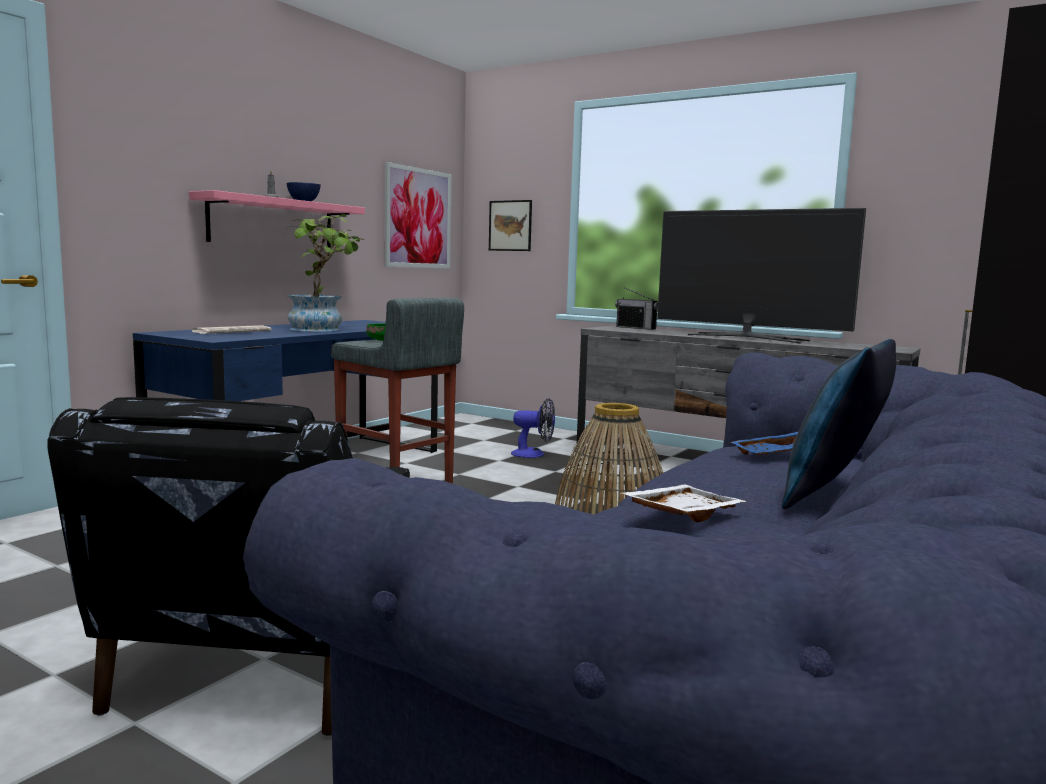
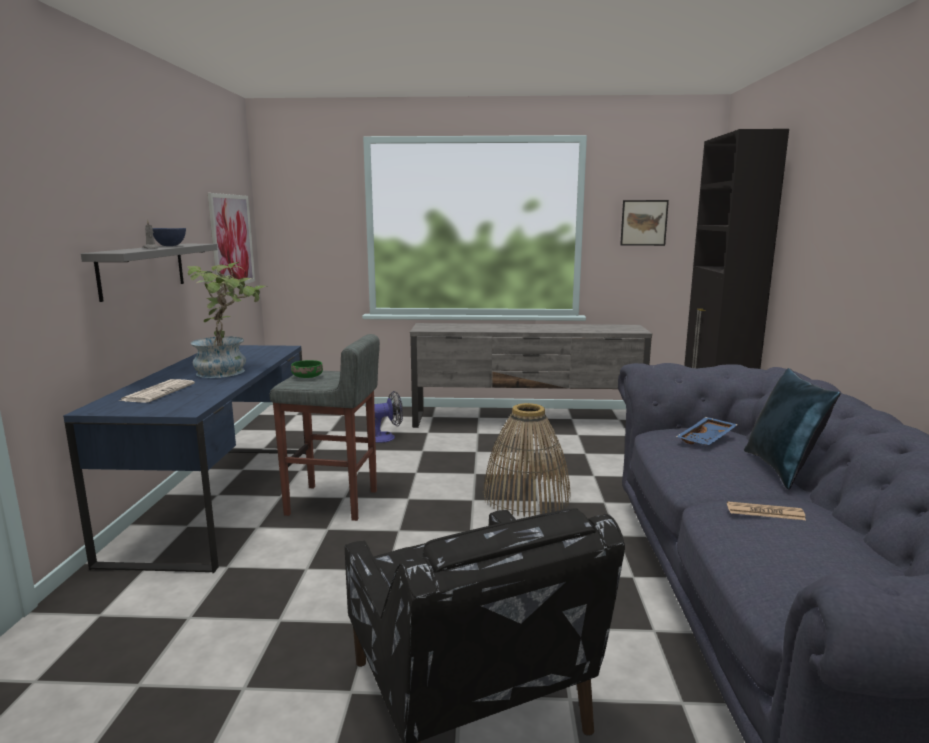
camera: 30 degrees left, 5 degrees up
pink shelf [189,190,365,248] -> grey shelf [81,244,217,302]
picture [489,200,532,251] -> picture moved to [620,200,669,246]
radio [615,287,658,330] -> none
white tray [621,484,747,522] -> newspaper [727,501,806,520]
television [657,208,866,343] -> none

